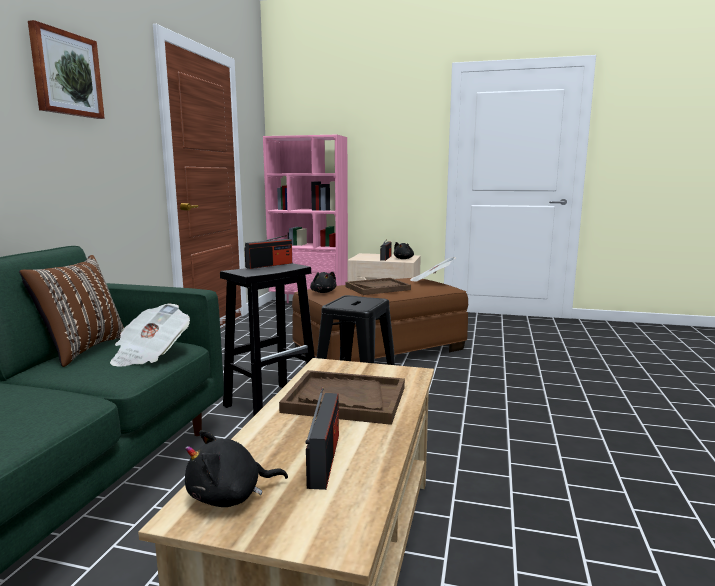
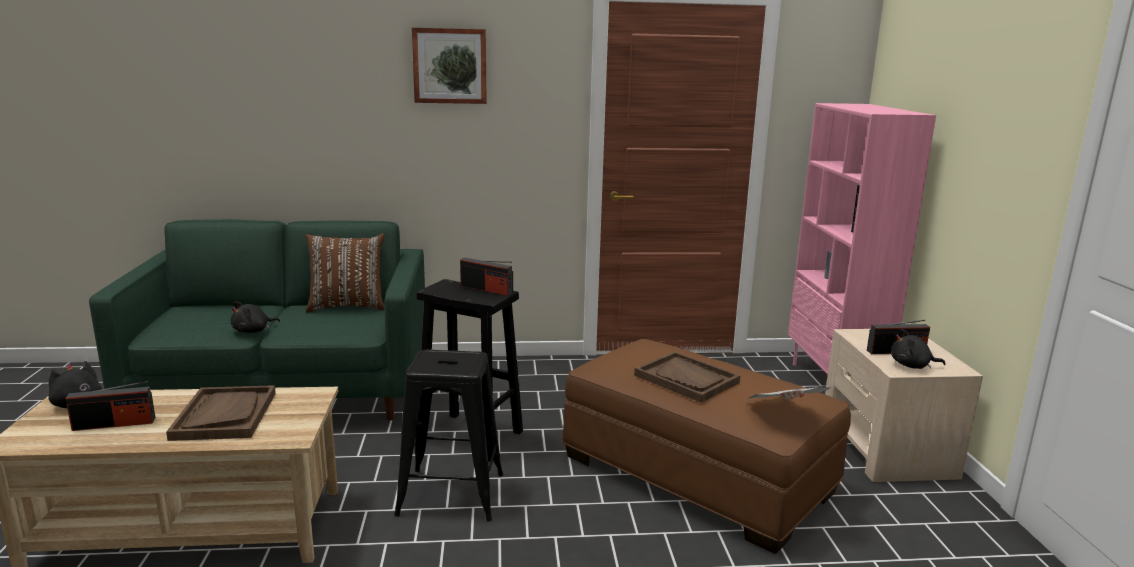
camera: 70 degrees right, 5 degrees up
newspaper [110,304,190,367] -> none
black plush toy [310,271,336,293] -> black plush toy moved to [231,301,280,333]

